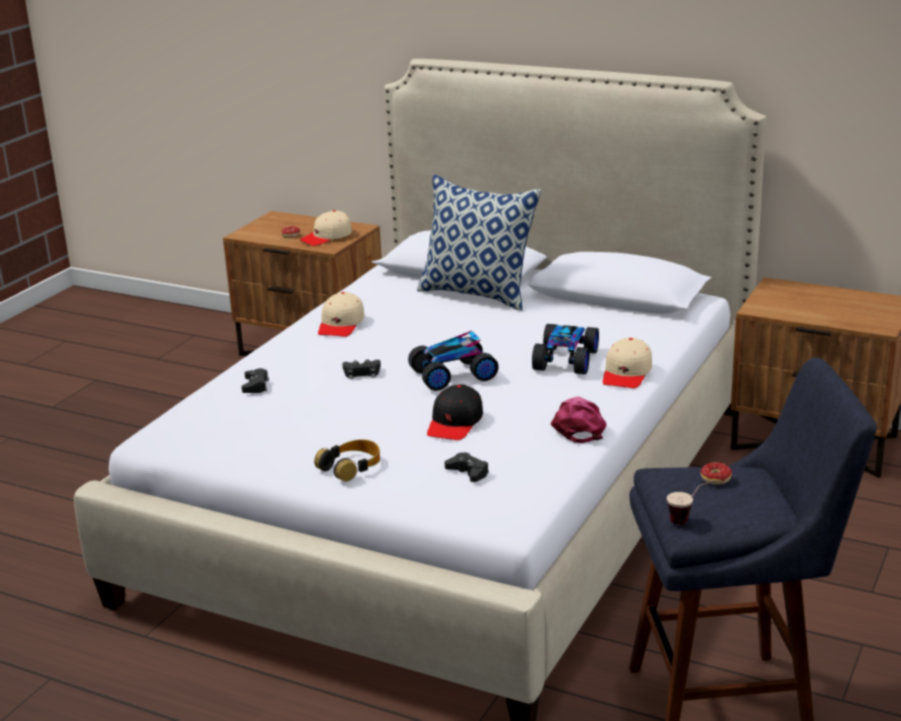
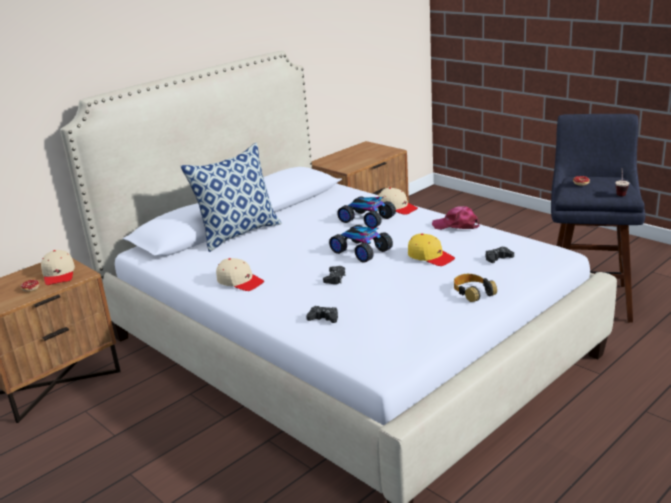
camera: 70 degrees left, 0 degrees up
toy car [408,331,498,391] -> toy car turned 135 degrees clockwise [329,225,393,263]
black cap [427,384,483,440] -> yellow cap [408,234,455,266]

